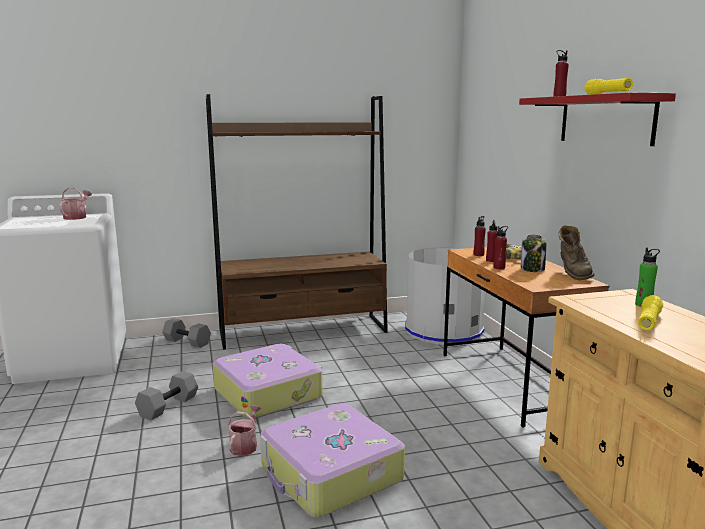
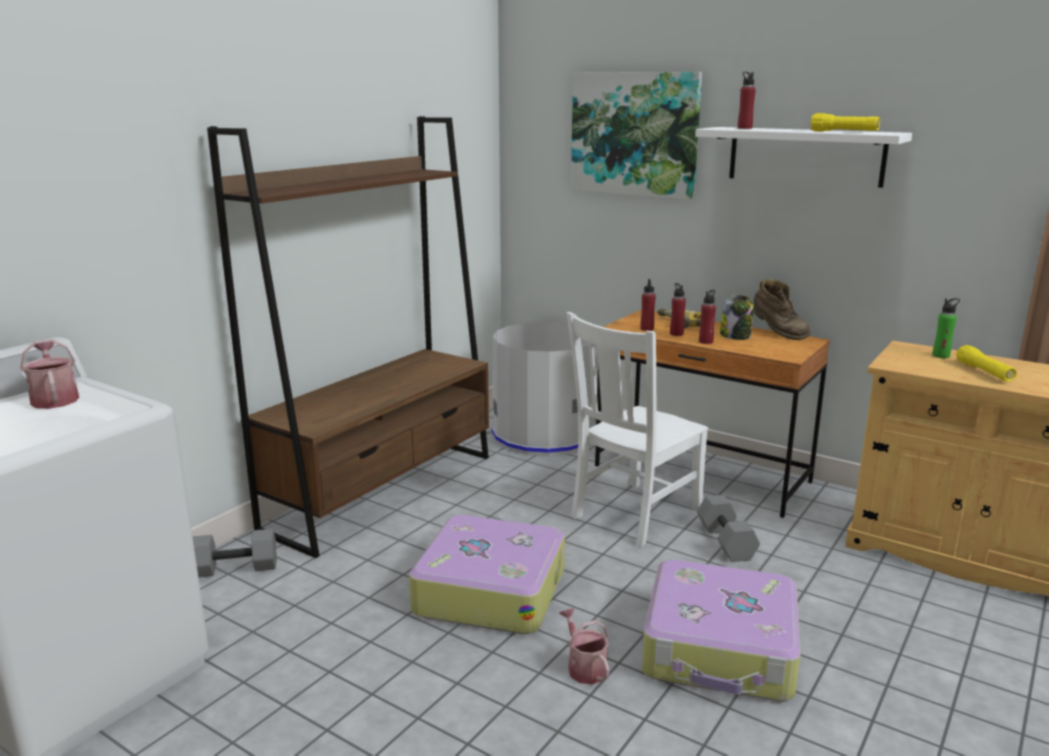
camera: 40 degrees left, 5 degrees up
grey dumbbell [135,371,198,421] -> grey dumbbell moved to [697,495,760,562]
red shelf [519,93,676,146] -> white shelf [695,127,912,188]
none -> white chair [567,312,708,547]
none -> picture [571,72,702,200]

